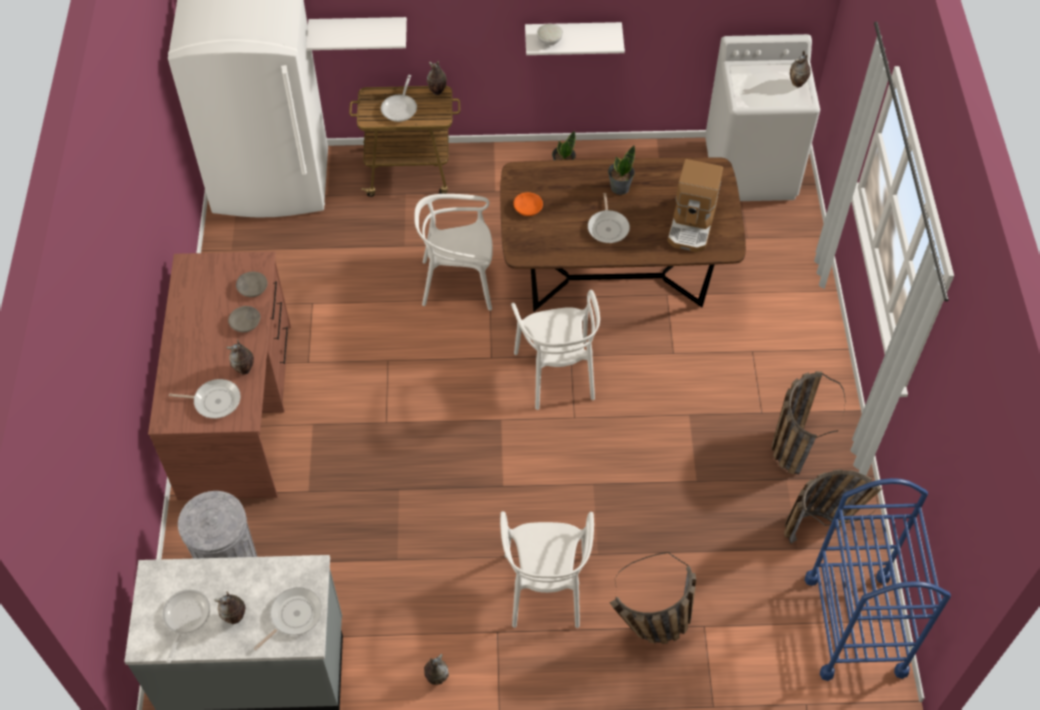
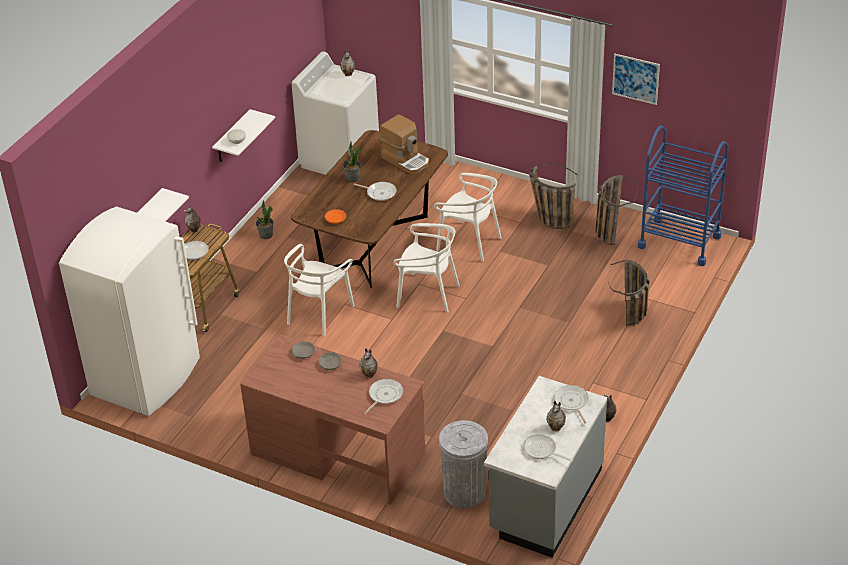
camera: 60 degrees left, 15 degrees down
white chair [500,511,594,628] -> white chair moved to [434,173,502,262]
none -> picture [612,54,660,105]

